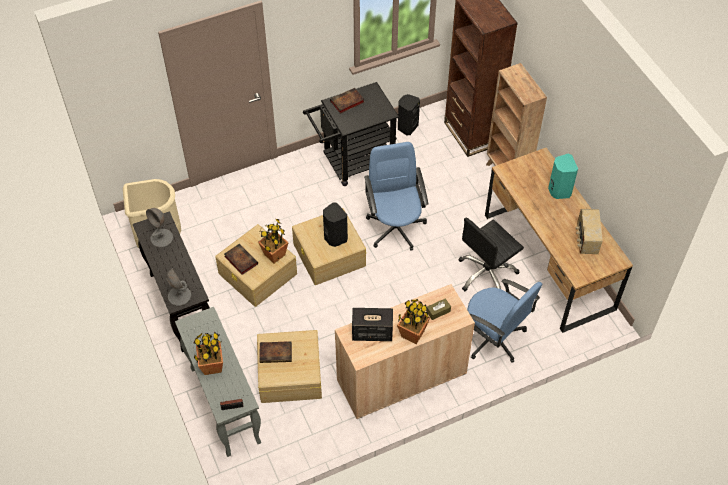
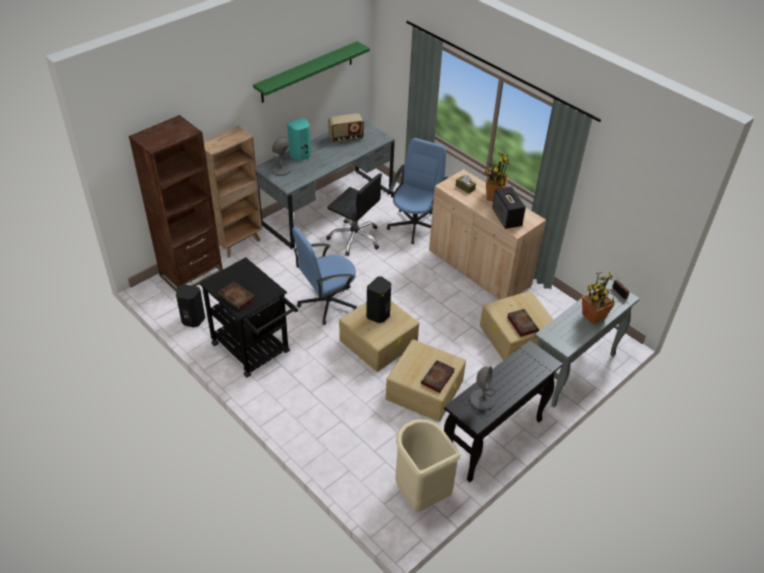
camera: 110 degrees left, 10 degrees down
grey table lamp [166,268,191,306] -> grey table lamp moved to [271,137,291,176]
potted plant [258,218,288,263] -> none
brown desk [485,148,633,333] -> grey desk [256,119,395,249]
none -> green shelf [253,41,370,103]

